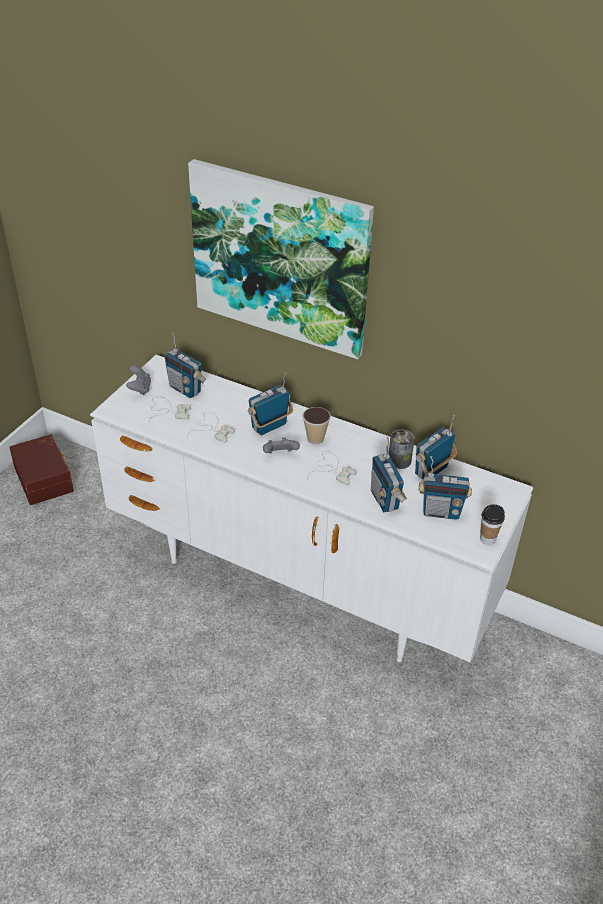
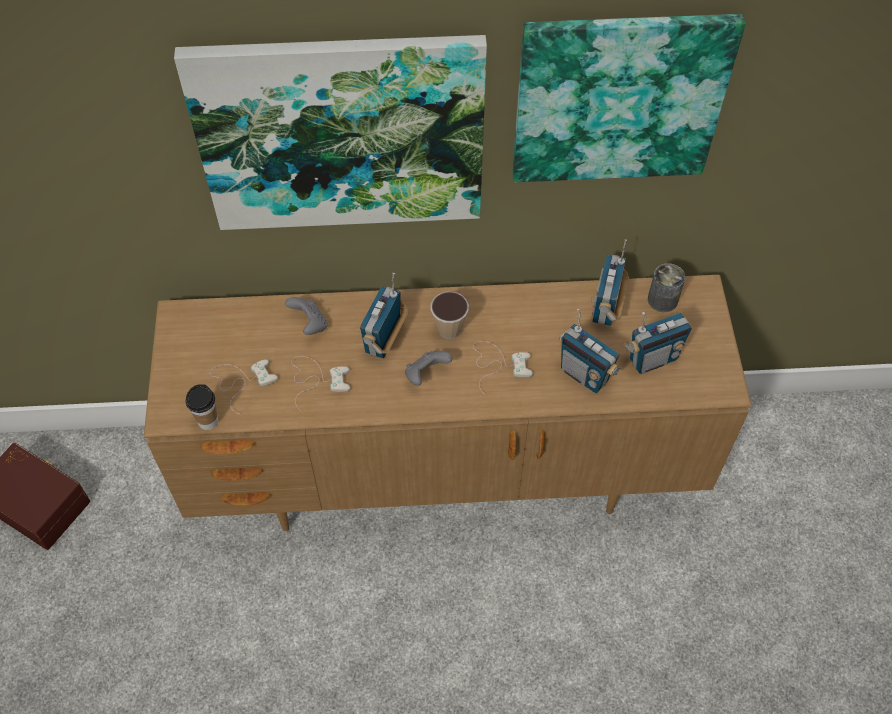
camera: 30 degrees left, 15 degrees up
white dresser [90,355,533,662] -> brown dresser [144,275,752,531]
grey game controller [126,365,151,395] -> grey game controller moved to [285,297,328,335]
radio [164,332,206,398] -> none
can [388,430,415,469] -> can moved to [648,263,685,312]
cup [480,504,505,545] -> cup moved to [186,384,218,430]
none -> picture [512,14,746,182]

